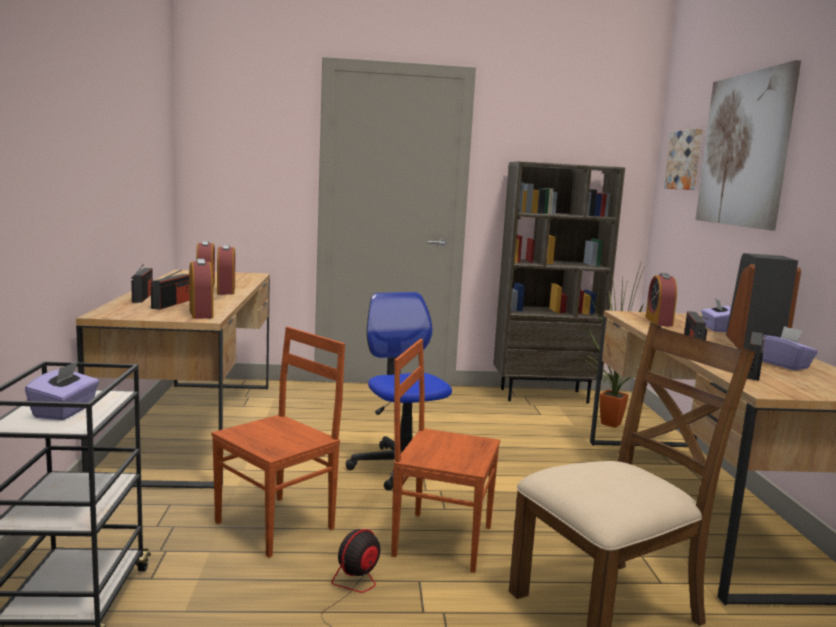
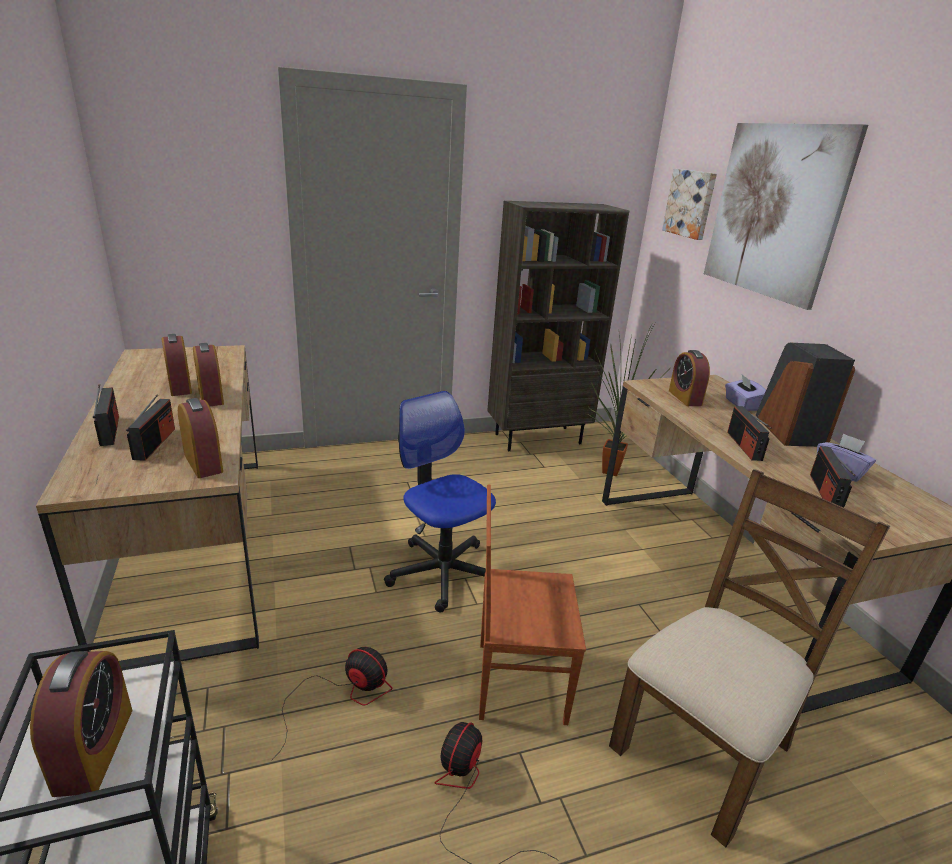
camera: 15 degrees left, 15 degrees up
purple tissue box [25,361,99,420] -> alarm clock [30,651,132,797]
brown chair [211,327,345,558] -> fan [271,647,392,761]

